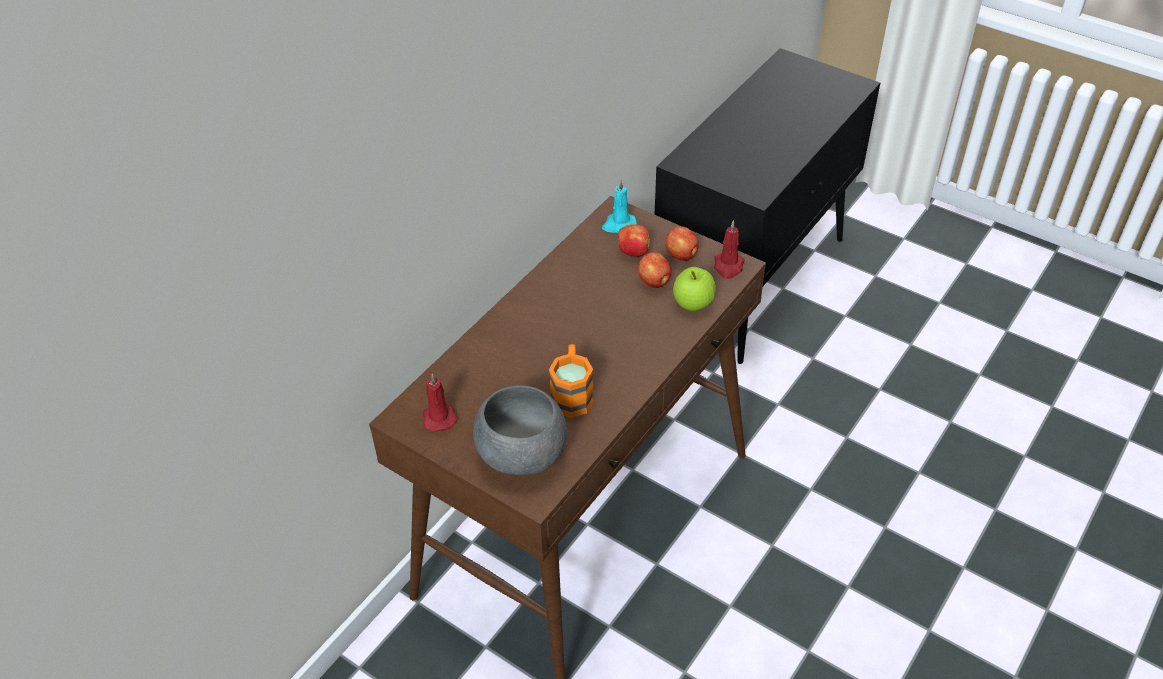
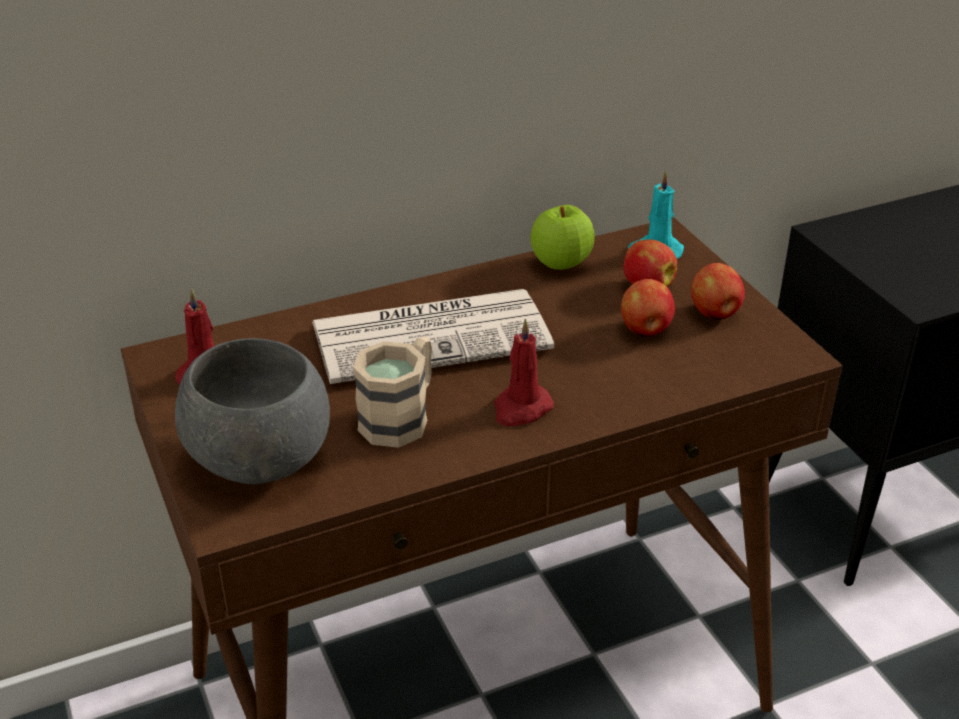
camera: 30 degrees right, 10 degrees down
orange mug [549,344,594,418] -> beige mug [353,337,432,448]
apple [673,267,716,311] -> apple moved to [531,205,595,270]
red candle [714,220,745,279] -> red candle moved to [494,319,554,426]
none -> newspaper [312,289,554,384]

